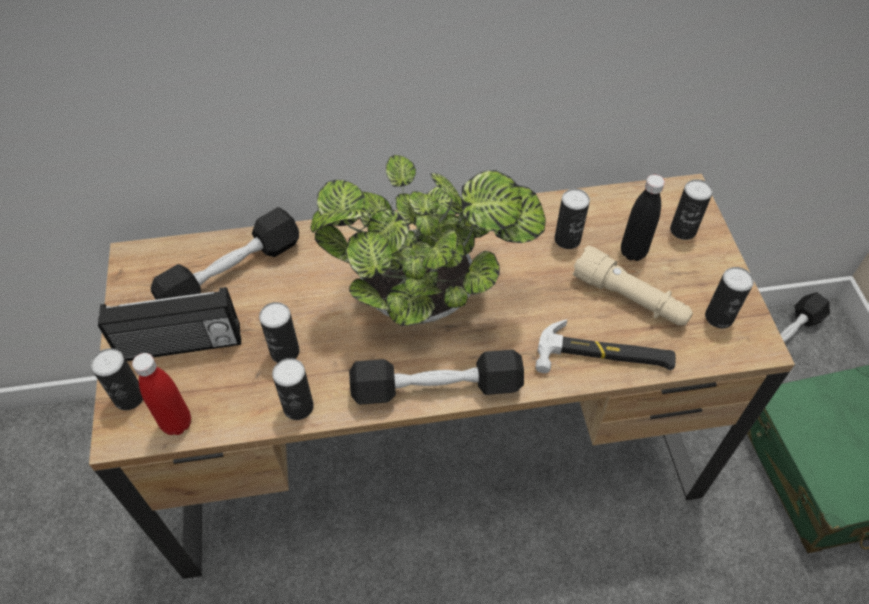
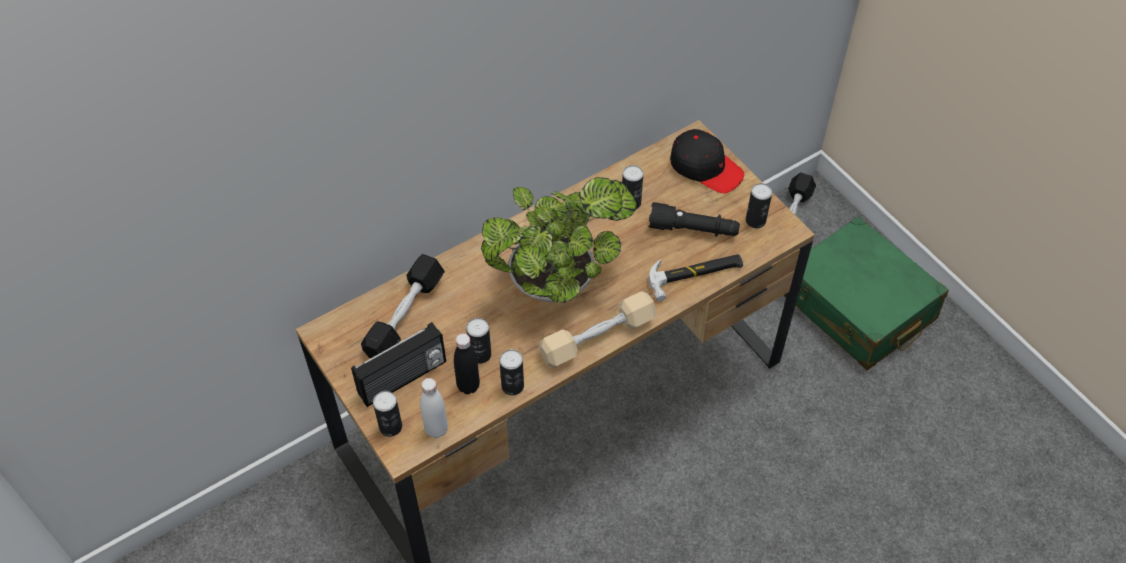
camera: 25 degrees left, 0 degrees up
red bottle [132,353,191,435] -> white bottle [420,378,448,438]
black dumbbell [349,350,524,405] -> beige dumbbell [539,291,656,368]
beige flashlight [572,246,693,326] -> black flashlight [648,202,740,237]
black bottle [621,175,665,261] -> black bottle moved to [454,333,480,394]
can [670,179,713,240] -> black cap [670,129,744,193]

